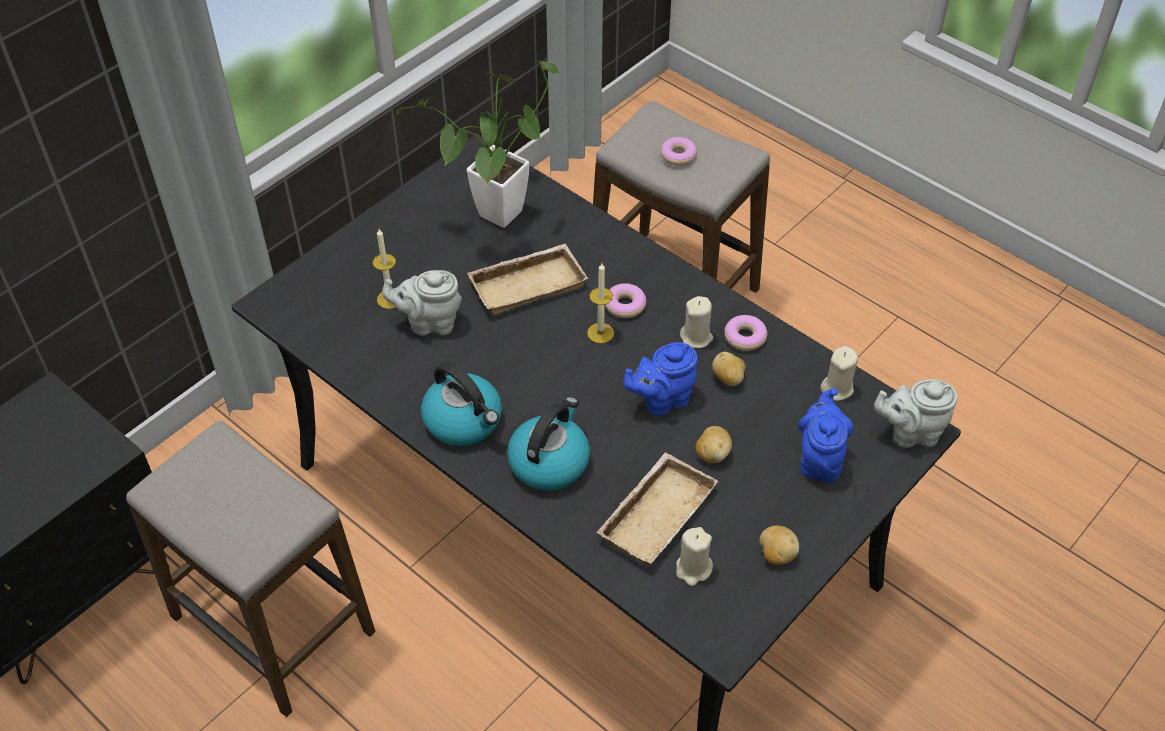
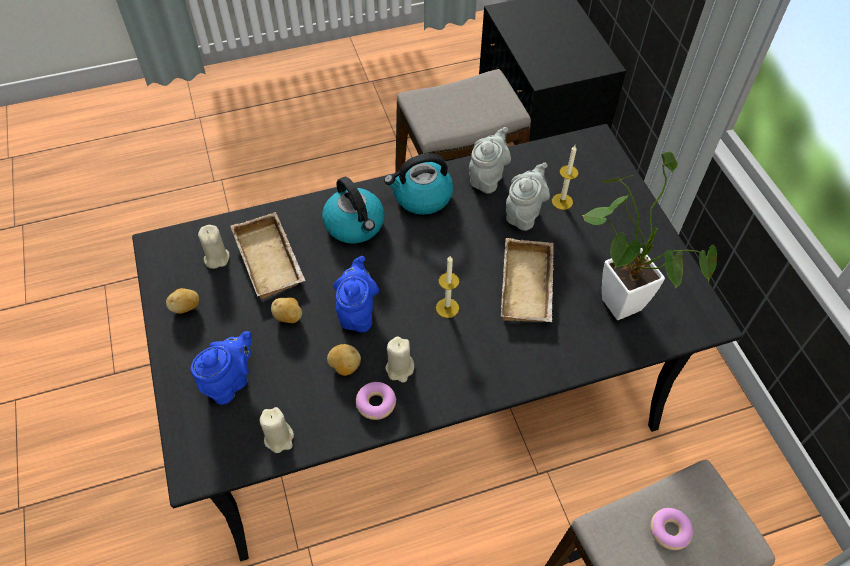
camera: 120 degrees right, 5 degrees up
donut [605,283,646,318] -> none
blue teapot [798,388,854,483] -> blue teapot turned 90 degrees counterclockwise [191,331,252,405]
grey teapot [874,379,957,448] -> grey teapot moved to [469,127,511,194]

